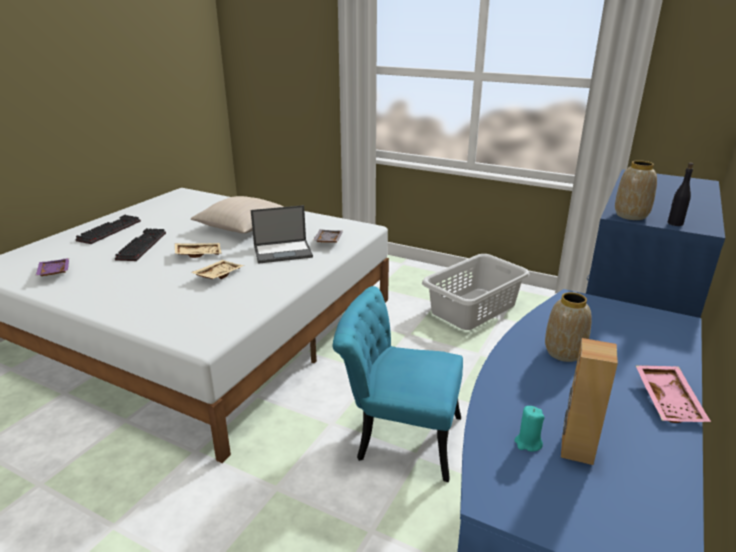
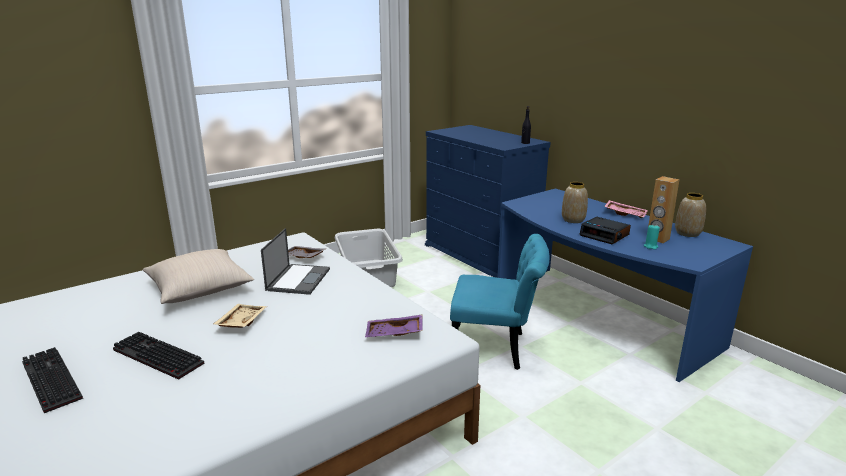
camera: 65 degrees left, 5 degrees down
purple tray [36,258,69,276] -> purple tray moved to [365,315,423,337]
beige tray [191,260,244,279] -> none
turquoise chair [333,286,463,482] -> turquoise chair turned 120 degrees counterclockwise [450,234,550,370]
vase [615,160,657,220] -> vase moved to [675,193,706,237]
none -> alarm clock [579,217,631,244]

